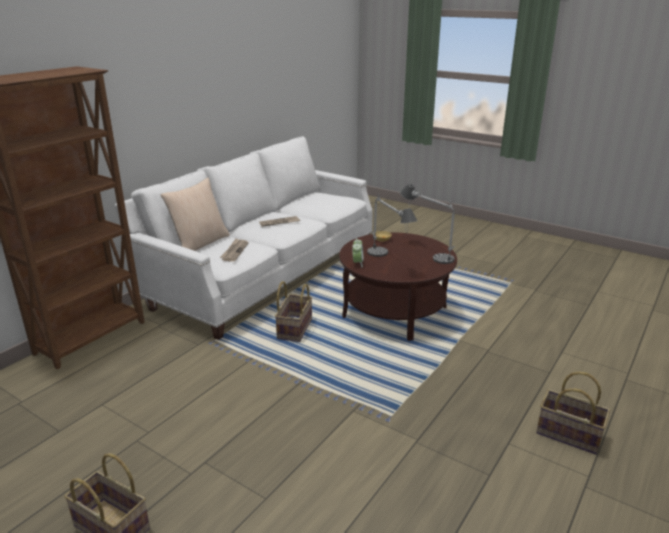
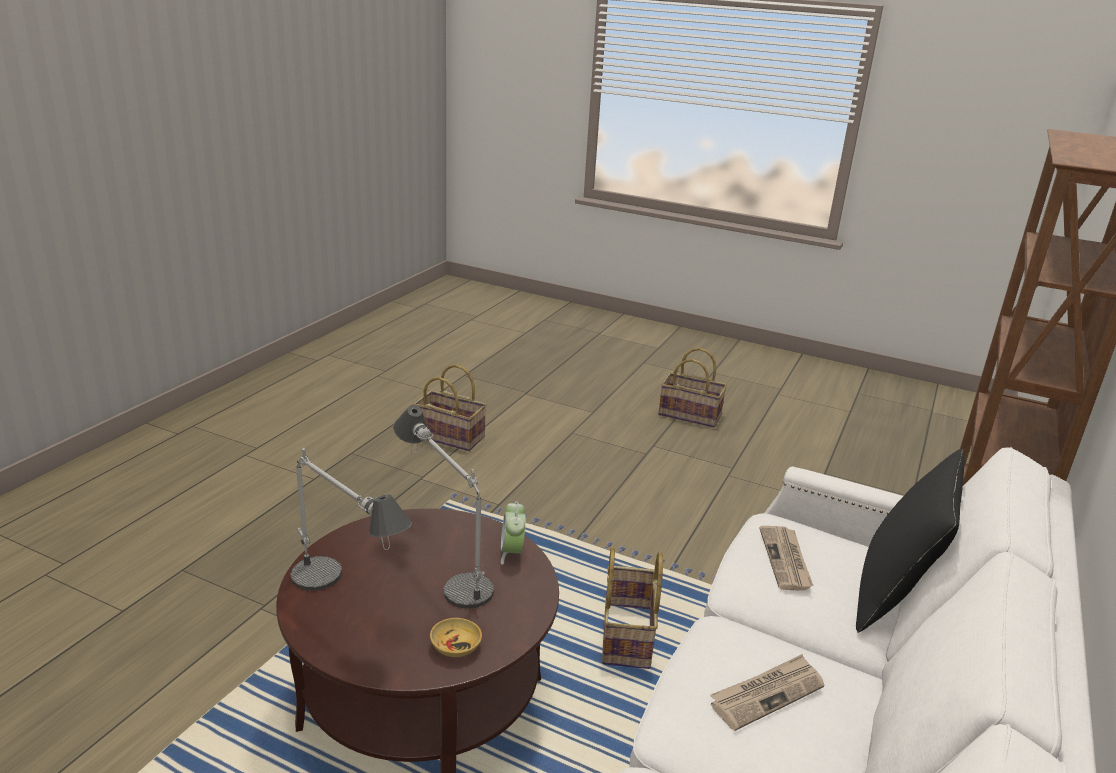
camera: 170 degrees right, 0 degrees up
beige pillow [160,178,230,251] -> black pillow [856,449,965,633]
basket [536,371,610,455] -> basket moved to [413,364,487,451]

